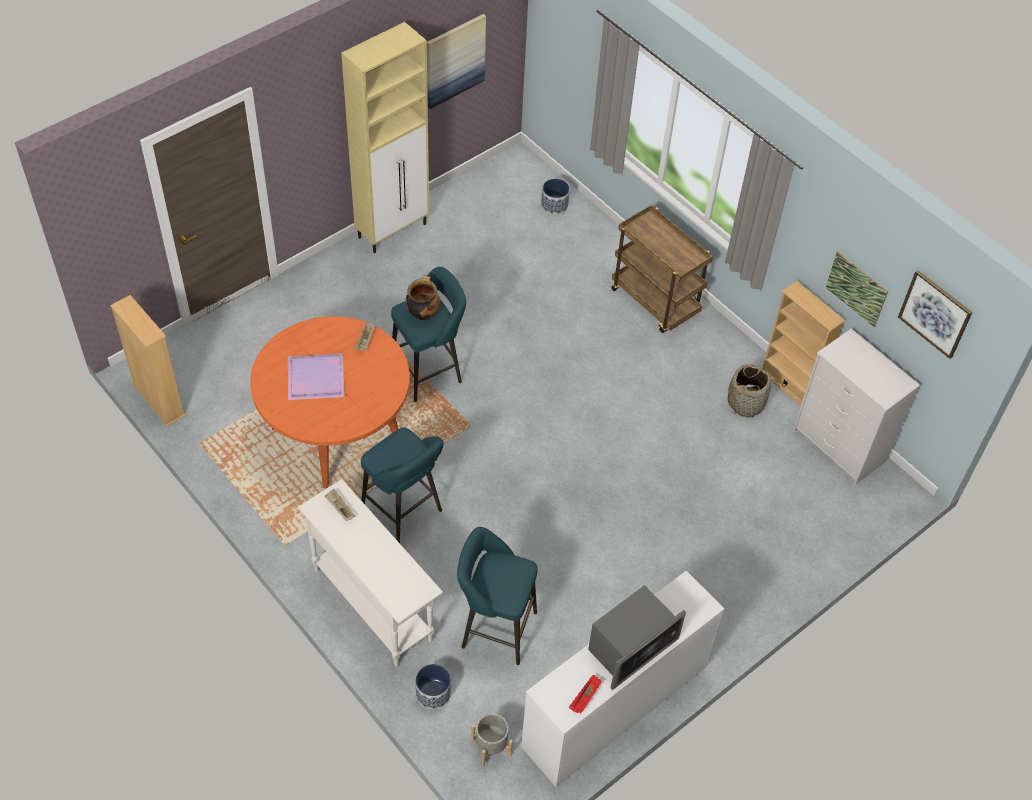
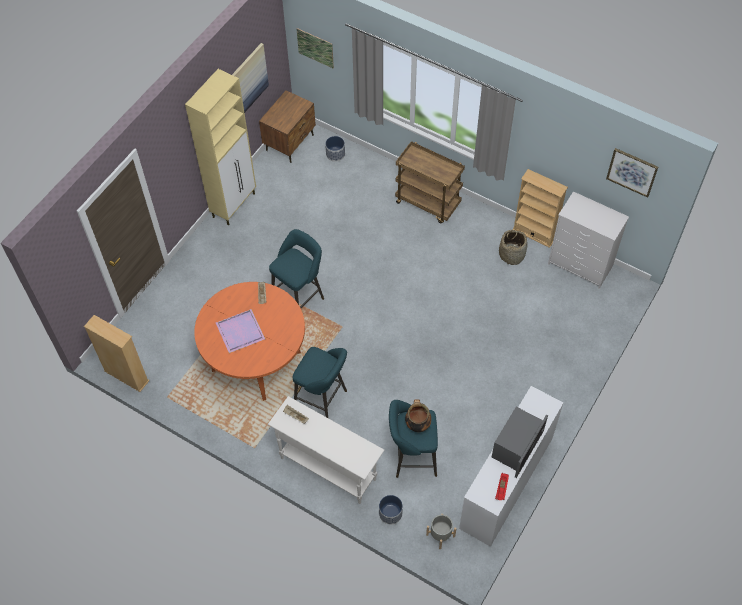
camera: 15 degrees left, 5 degrees up
cooking pot [406,275,440,320] -> cooking pot moved to [405,400,431,432]
picture [826,252,888,327] -> picture moved to [297,28,334,68]
none -> brown nightstand [259,90,316,163]

